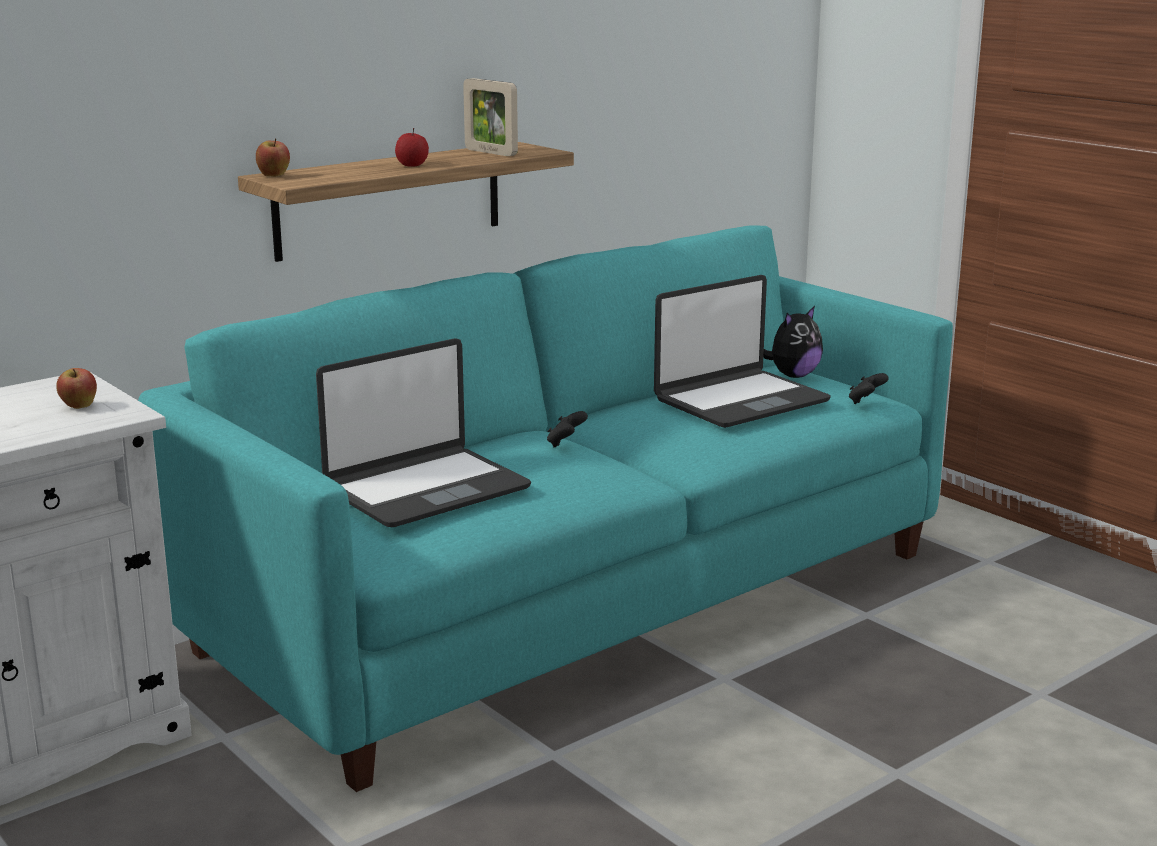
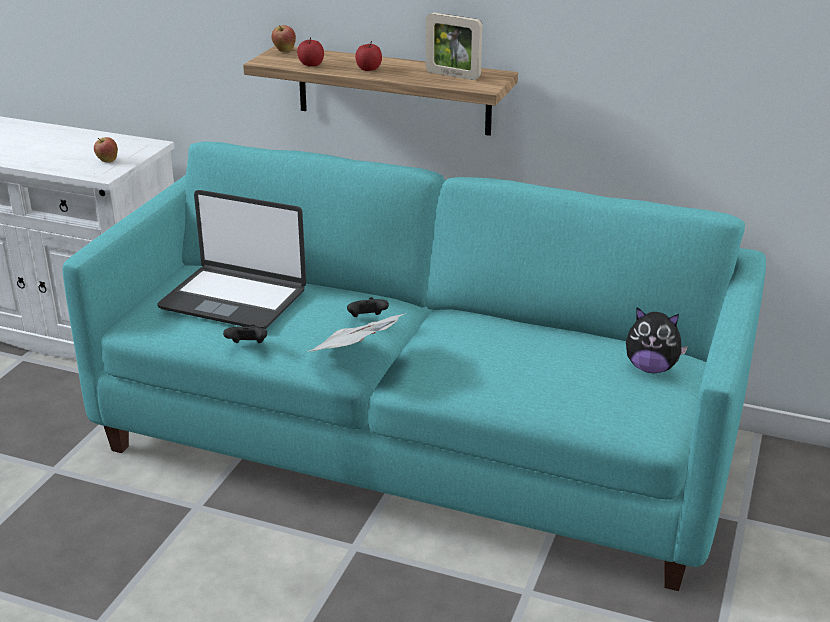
camera: 60 degrees right, 10 degrees up
picture frame [463,78,518,156] -> picture frame turned 75 degrees counterclockwise [426,13,482,80]
laptop [654,275,831,428] -> none
black game controller [849,373,889,404] -> black game controller moved to [223,324,267,343]
none -> apple [297,37,324,66]
none -> newspaper [307,314,404,352]

